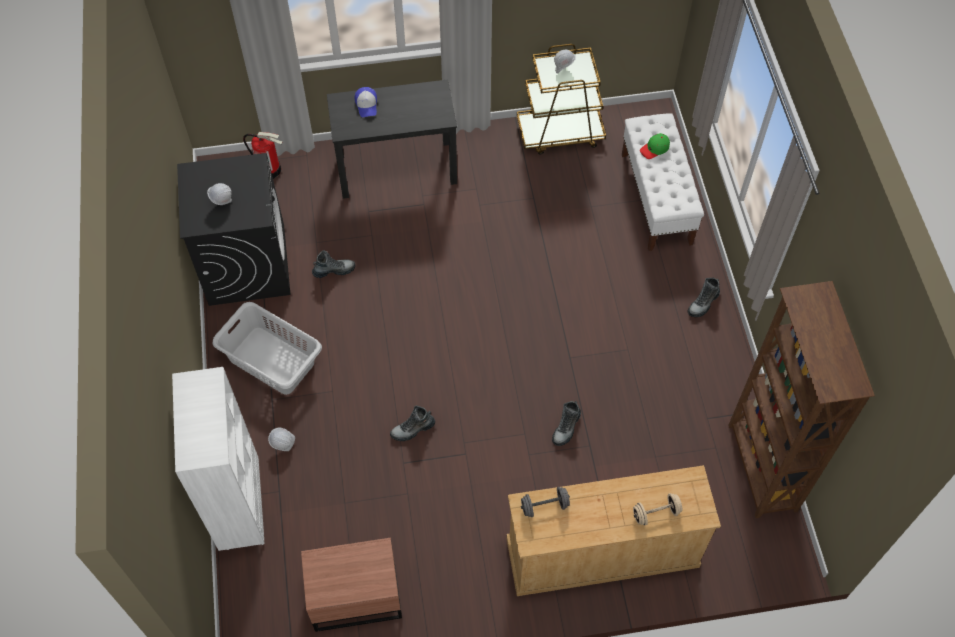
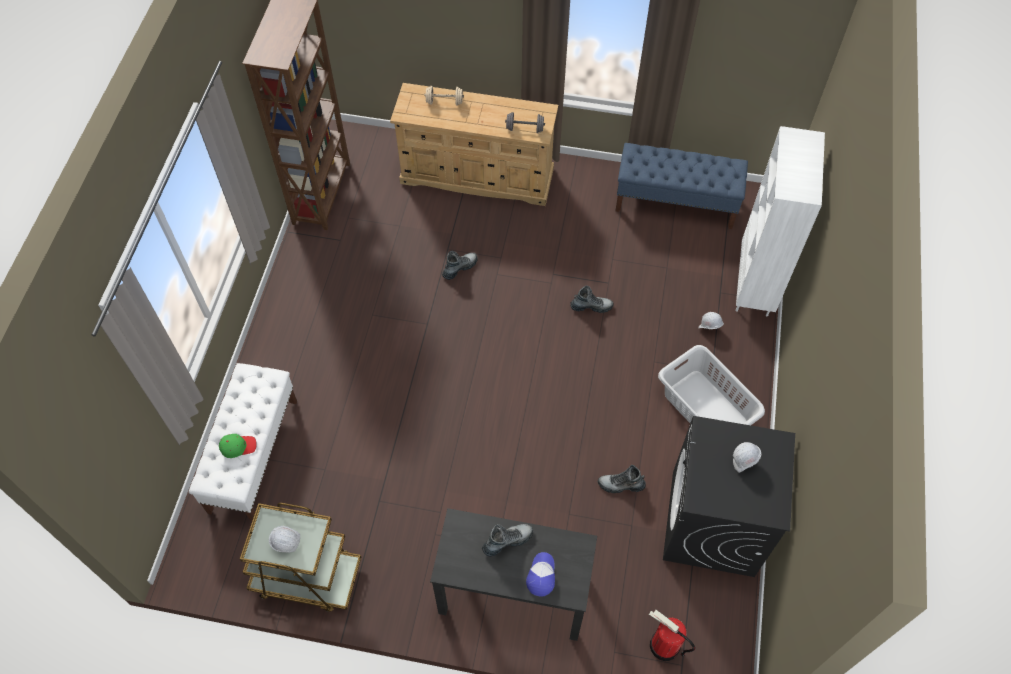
camera: 160 degrees left, 0 degrees up
brown nightstand [301,538,402,632] -> blue bench [615,143,748,229]
boot [688,278,720,317] -> boot moved to [482,524,533,557]

